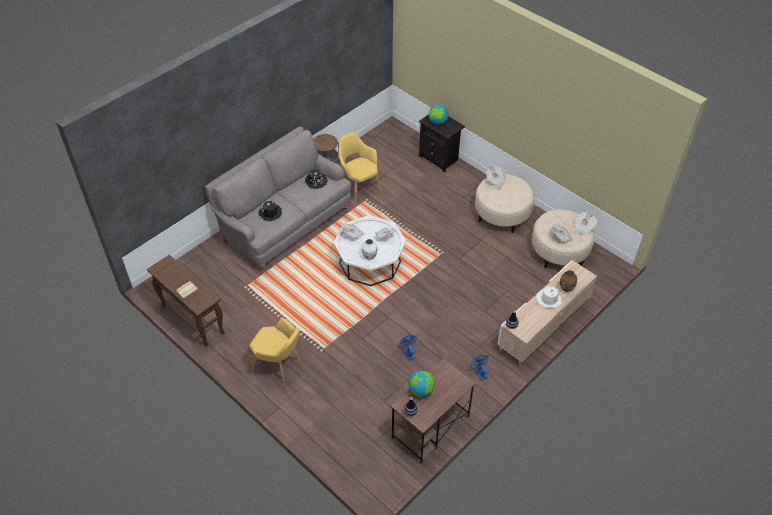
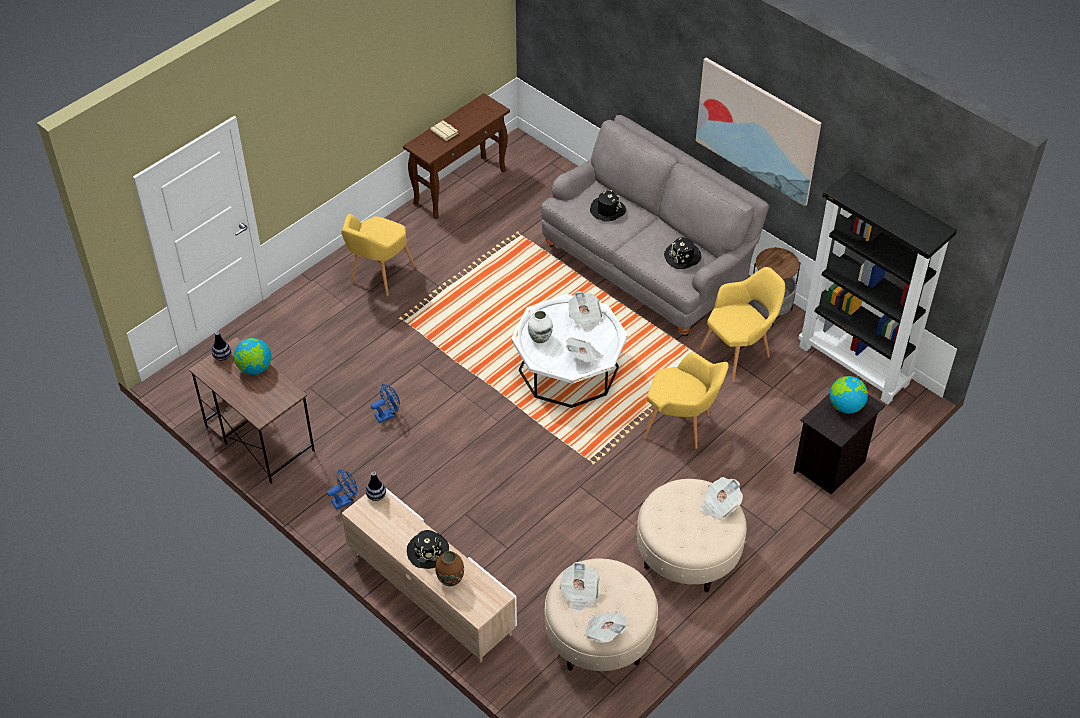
camera: 90 degrees right, 0 degrees up
white hat [536,286,562,308] -> black hat [407,530,449,569]
none -> yellow armchair [643,352,729,449]
none -> picture [696,58,821,206]
none -> black bookcase [798,169,957,405]

